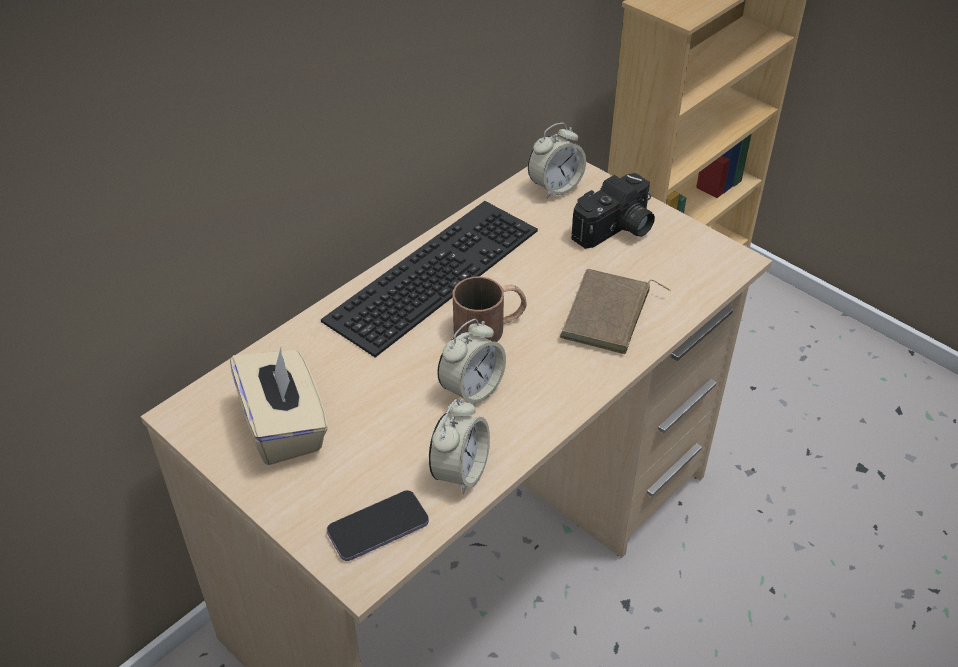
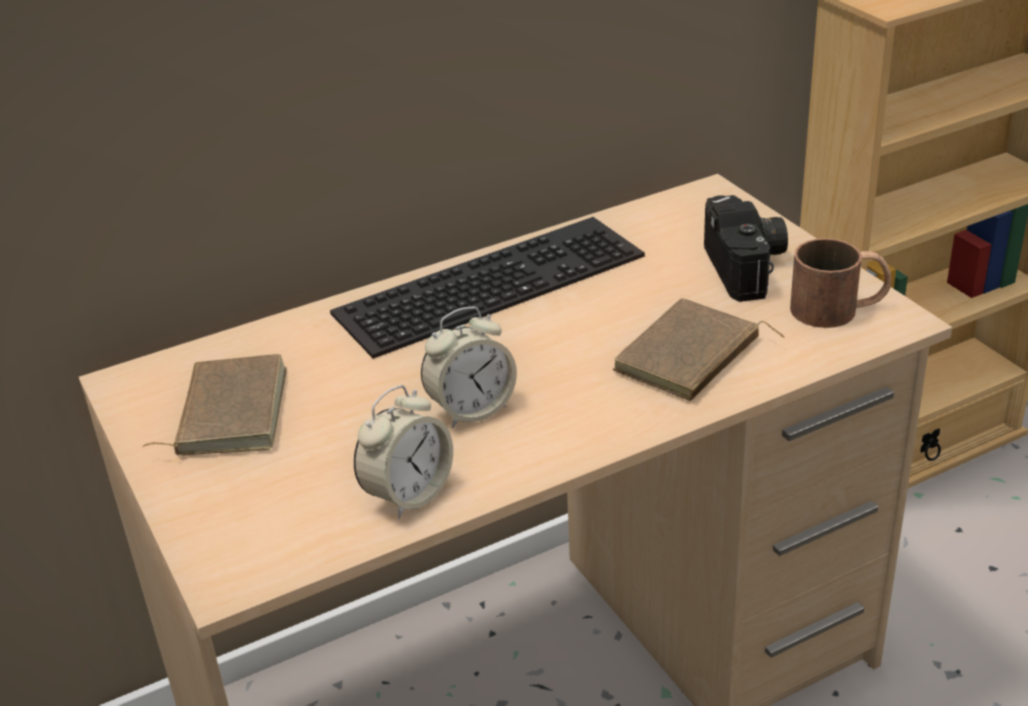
camera: 20 degrees right, 10 degrees down
beige tissue box [230,348,328,465] -> brown book [142,354,287,456]
phone [327,490,429,561] -> none
brown mug [453,276,527,342] -> brown mug moved to [790,238,891,328]
alarm clock [528,123,586,199] -> none
camera [571,173,655,249] -> camera turned 75 degrees counterclockwise [704,195,788,302]

